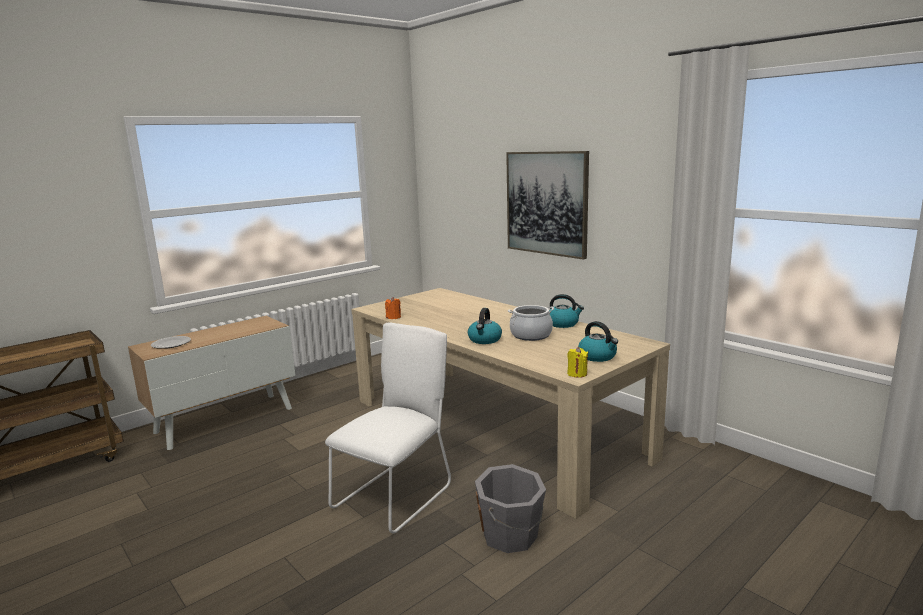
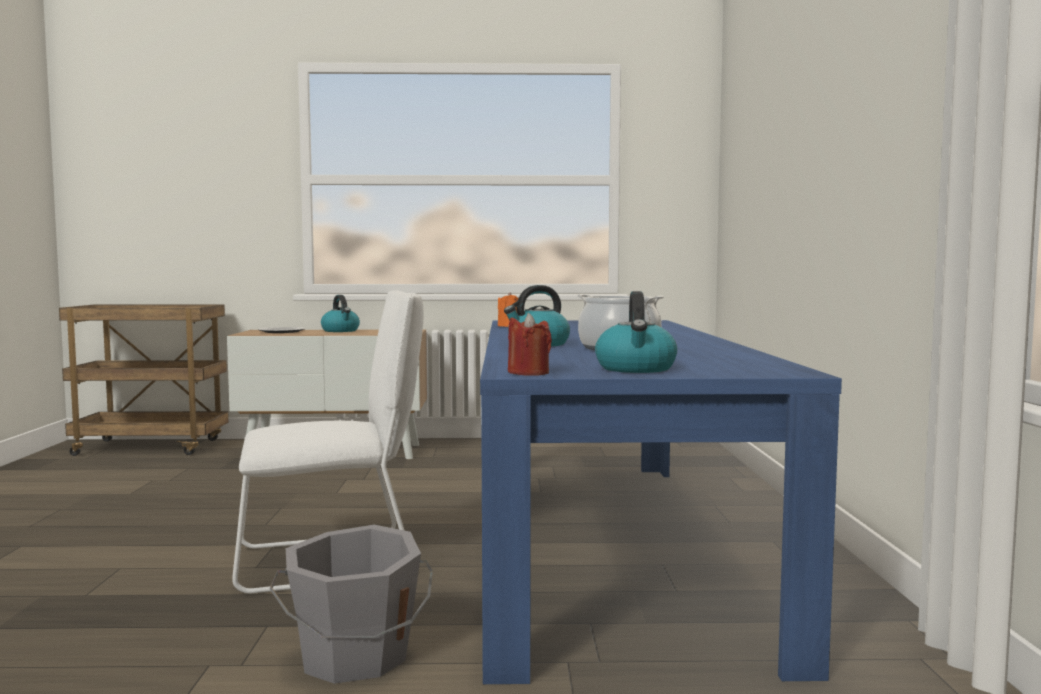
camera: 40 degrees right, 10 degrees down
beige dining table [351,288,670,519] -> blue dining table [480,320,842,684]
picture [506,151,589,260] -> none
kettle [549,294,584,328] -> kettle moved to [321,295,360,332]
yellow candle [567,347,588,377] -> red candle [508,313,552,376]

